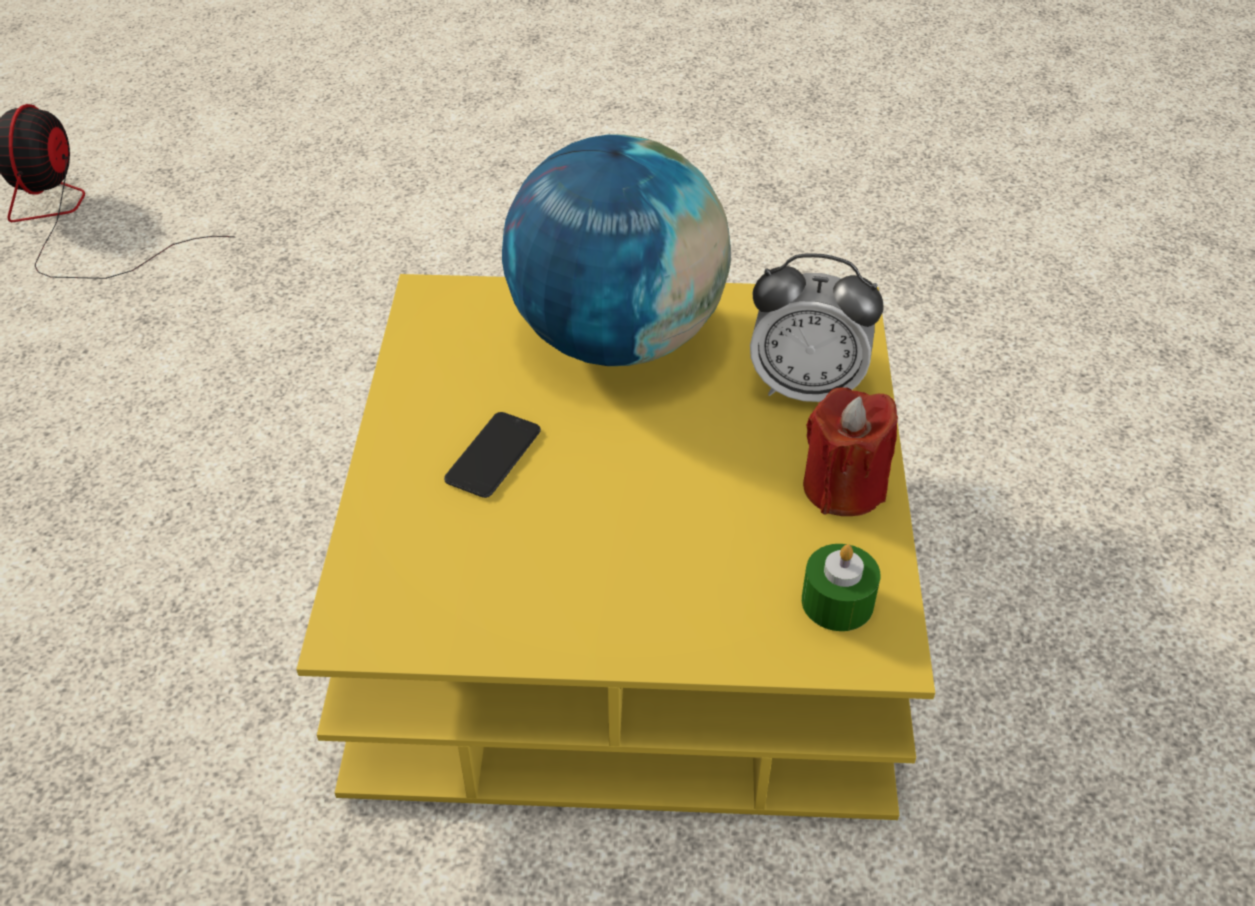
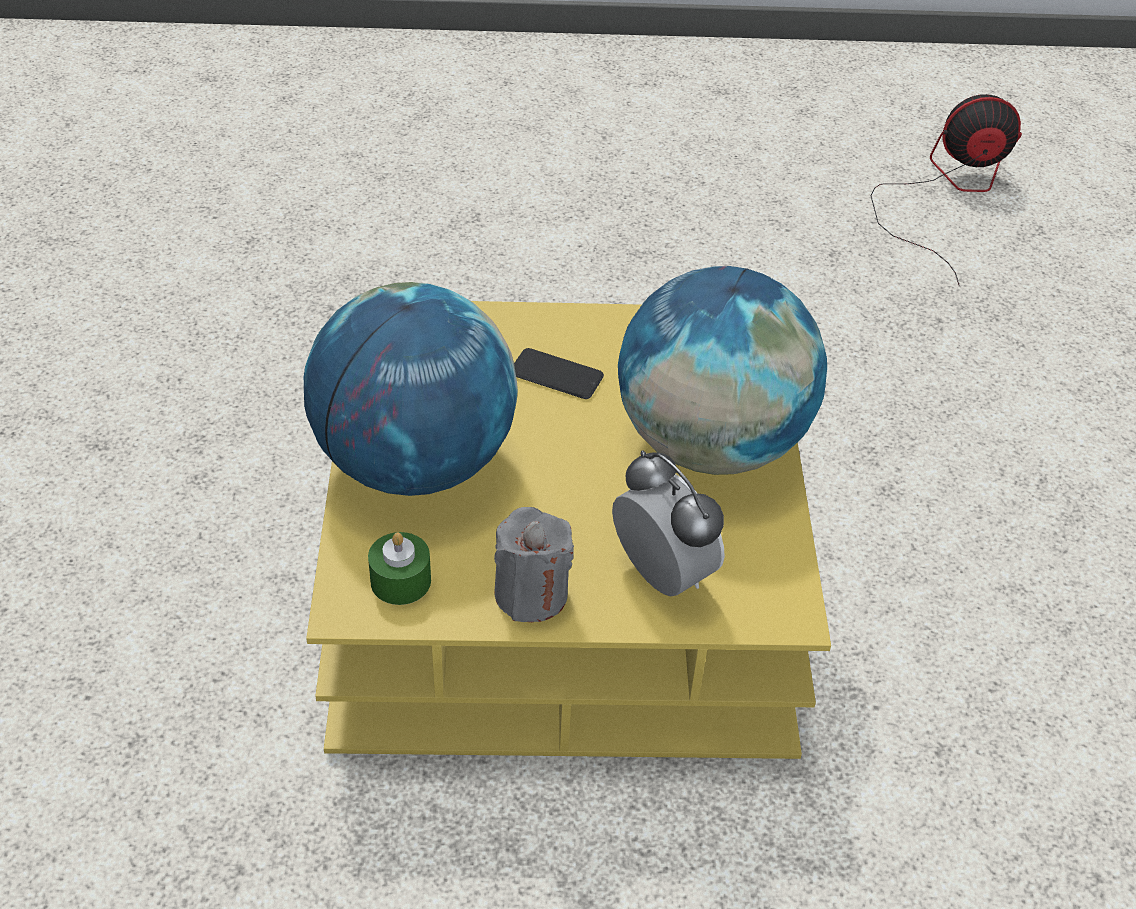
camera: 85 degrees right, 0 degrees up
alarm clock [750,253,884,402] -> alarm clock turned 135 degrees clockwise [612,450,725,596]
red candle [803,387,898,516] -> grey candle [494,507,574,622]
none -> globe [304,282,518,496]

